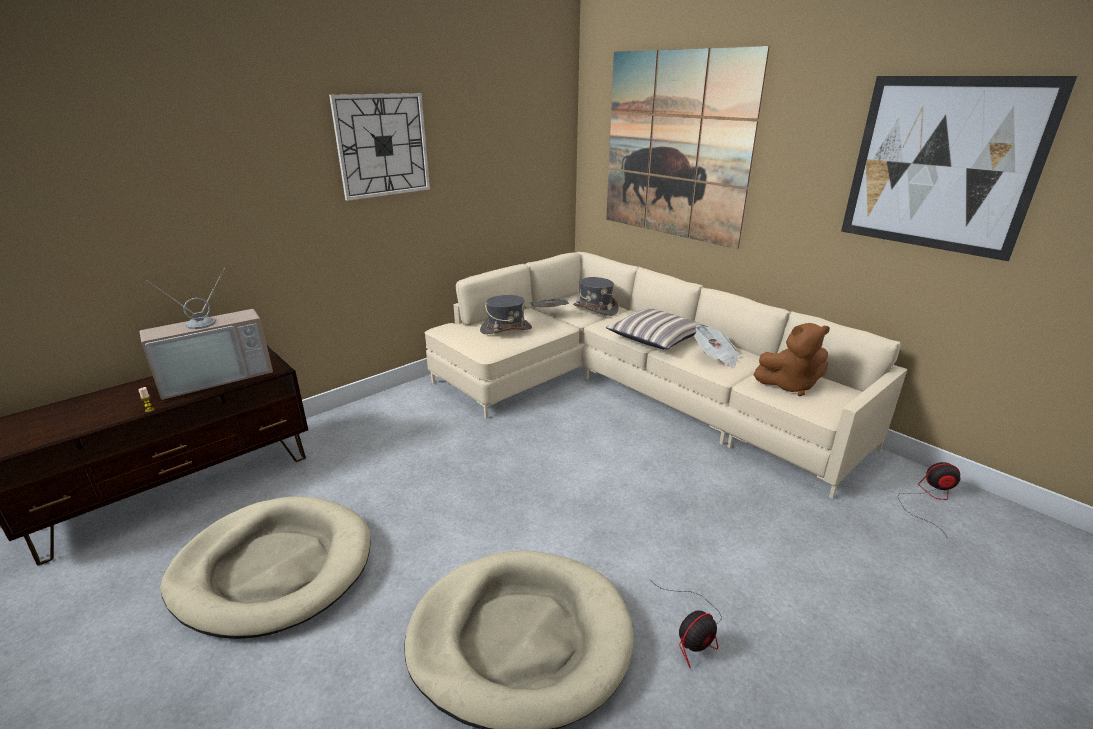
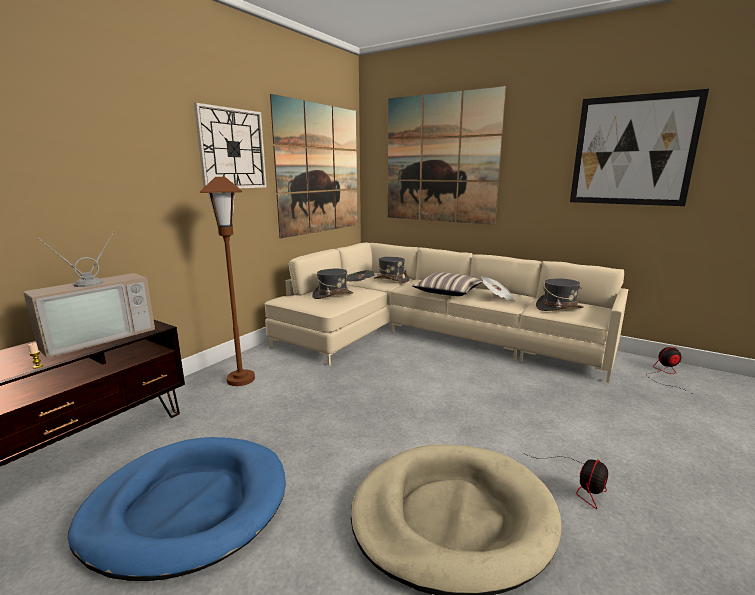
camera: 15 degrees left, 10 degrees down
beige dog bed [160,496,371,639] -> blue dog bed [68,437,286,581]
brown plush toy [754,323,830,397] -> grey hat [536,279,584,311]
none -> brown floor lamp [200,177,255,386]
none -> picture [270,94,358,239]

